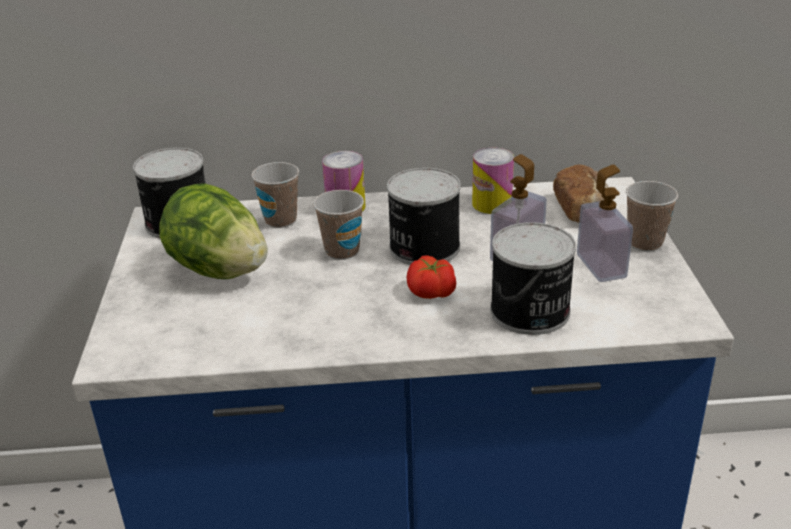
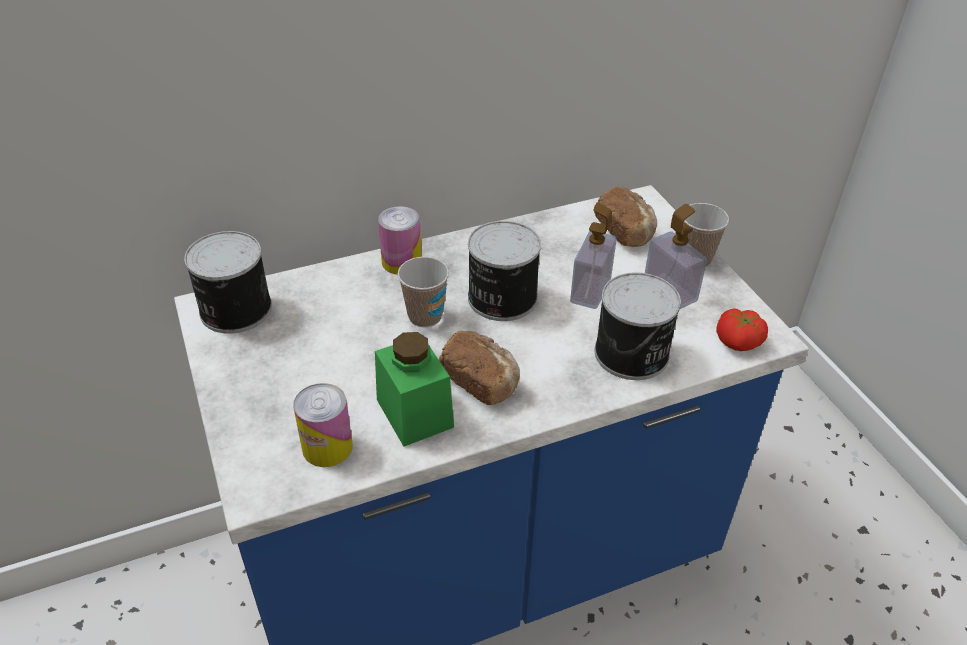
camera: 20 degrees left, 10 degrees up
lettuce [159,183,268,279] -> none
cup [252,162,299,228] -> none
tomato [407,255,456,299] -> tomato moved to [716,309,768,351]
can [472,148,514,214] -> can moved to [293,383,353,467]
none -> green jar [375,332,454,447]
none -> bread [438,331,520,405]

